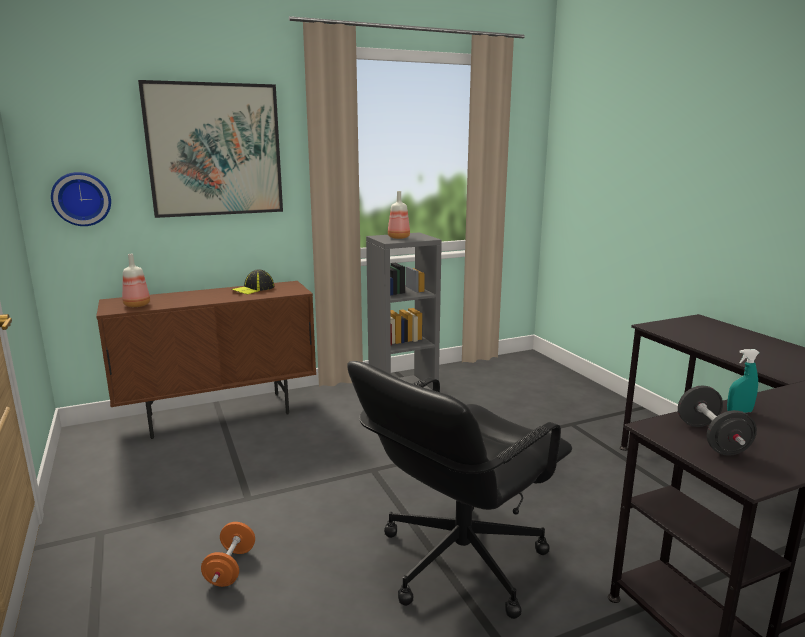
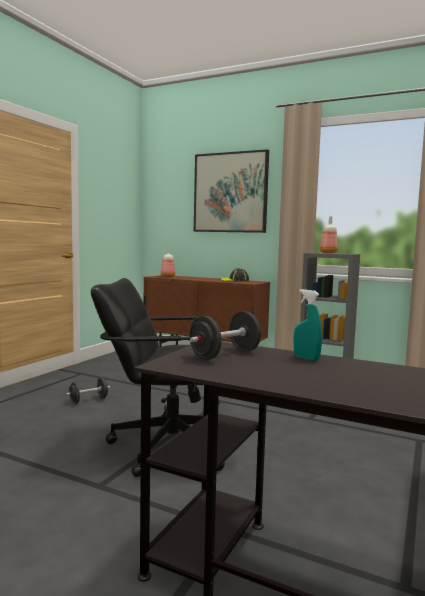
camera: 50 degrees right, 10 degrees down
wall clock [51,172,111,226] -> none
orange dumbbell [201,522,255,587] -> black dumbbell [66,378,110,404]

